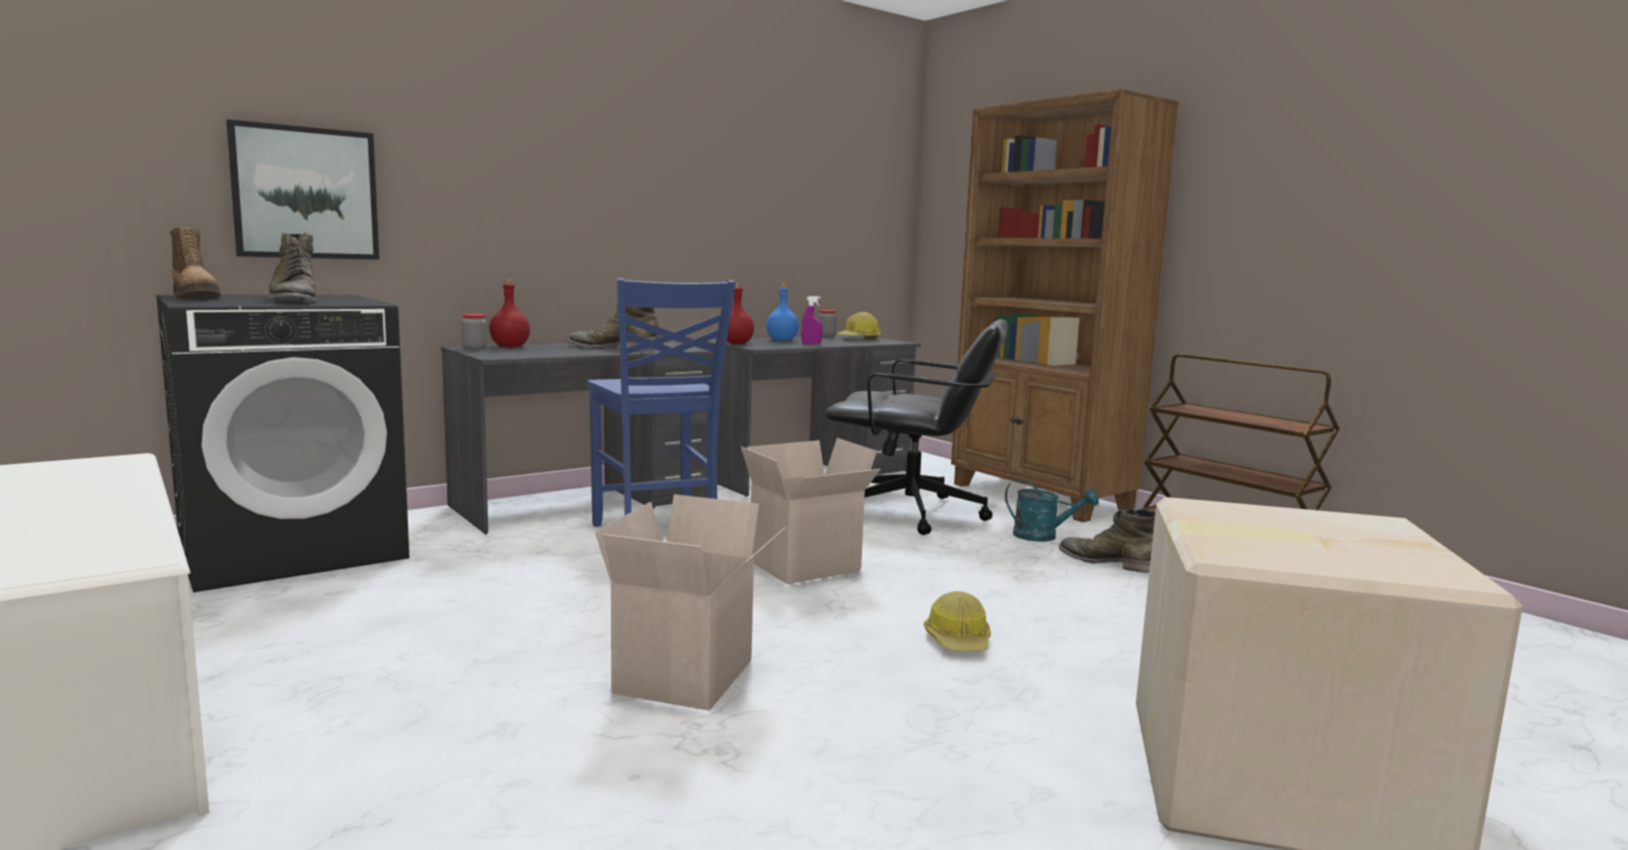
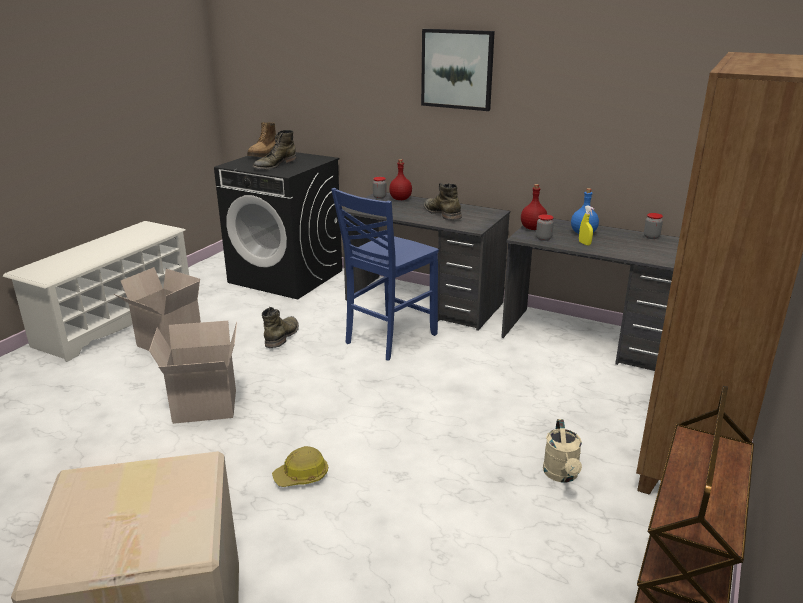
camera: 65 degrees right, 15 degrees up
picture [227,119,379,260] -> picture moved to [421,29,495,111]
cardboard box [741,438,881,584] -> cardboard box moved to [114,267,201,351]
purple spray bottle [801,296,822,344] -> yellow spray bottle [579,206,594,246]
black office chair [826,319,1007,535] -> none
hard hat [836,312,881,339] -> none
turquoise watering can [1005,479,1099,542] -> beige watering can [543,419,582,483]
green boot [1059,509,1155,573] -> green boot moved to [262,307,299,348]
none -> jar [536,214,554,241]

